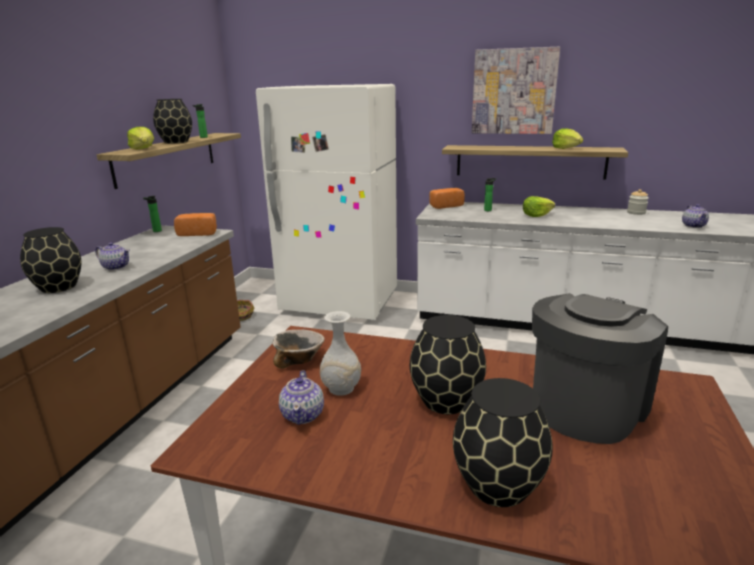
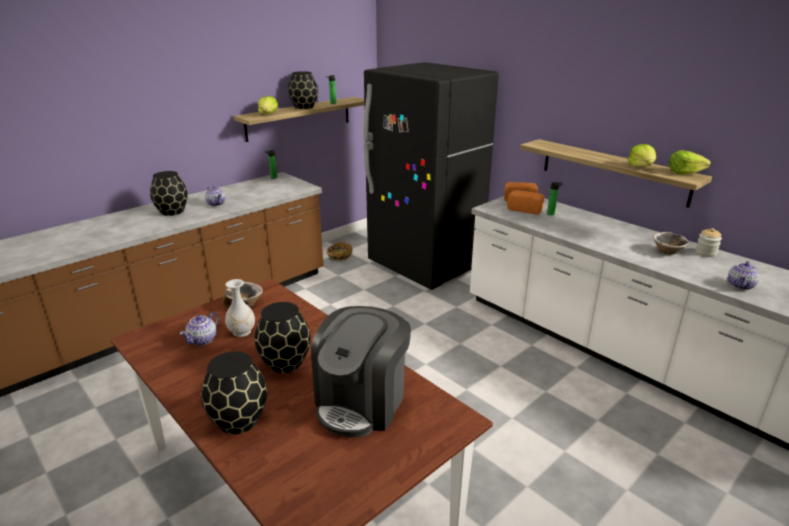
camera: 30 degrees right, 5 degrees up
bread [174,213,217,236] -> bread moved to [507,190,544,215]
white fridge [256,84,397,320] -> black fridge [363,62,499,290]
picture [472,47,560,134] -> none
lettuce [523,196,555,217] -> lettuce moved to [669,150,711,175]
coffee machine [532,293,668,444] -> coffee machine turned 135 degrees clockwise [311,306,411,437]
none -> bowl [653,232,690,255]

